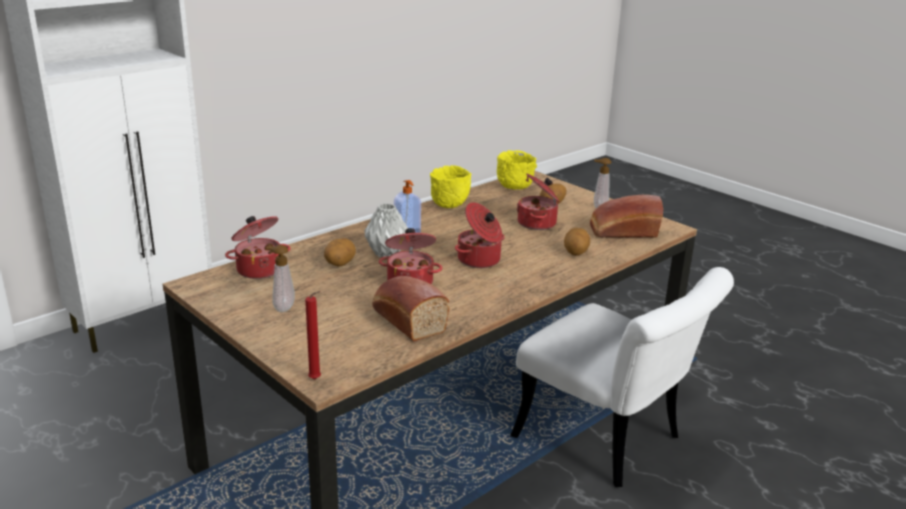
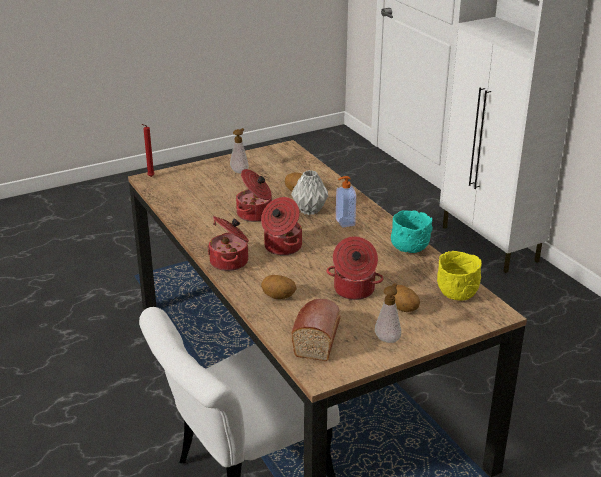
camera: 105 degrees right, 5 degrees up
cooking pot [225,216,291,279] -> cooking pot moved to [207,216,249,271]
bread [372,276,450,341] -> none
yellow bowl [430,165,471,208] -> turquoise bowl [391,210,433,253]

